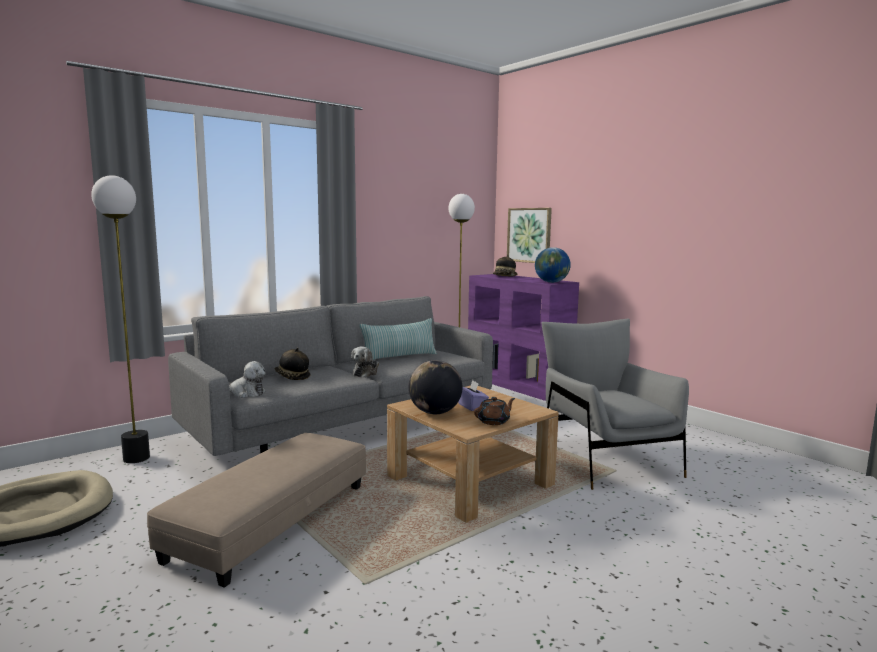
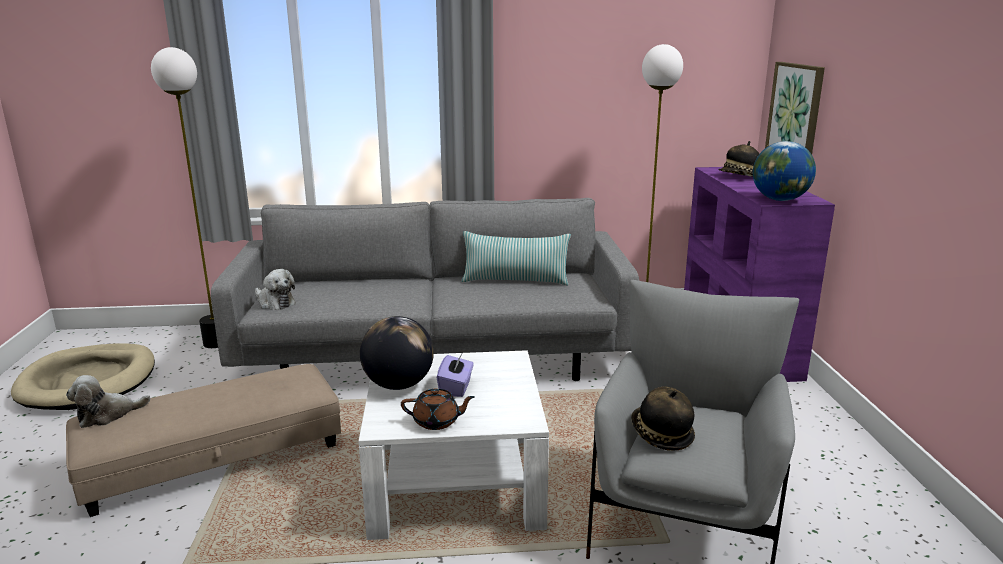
camera: 35 degrees right, 10 degrees up
hat [275,348,311,380] -> hat moved to [631,386,695,450]
plush toy [351,346,379,377] -> plush toy moved to [66,375,151,428]
brown coffee table [387,386,559,523] -> white coffee table [358,350,549,540]

